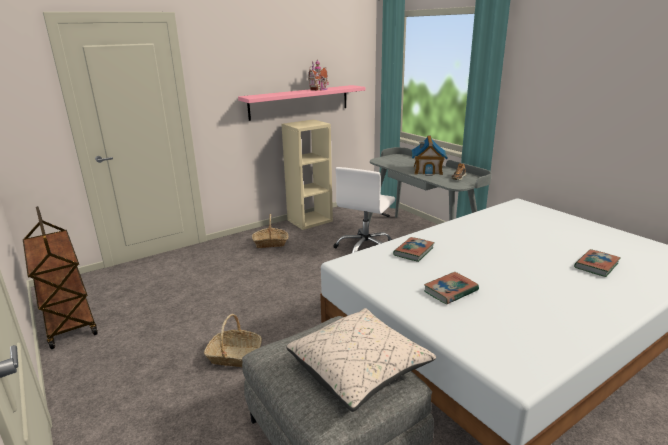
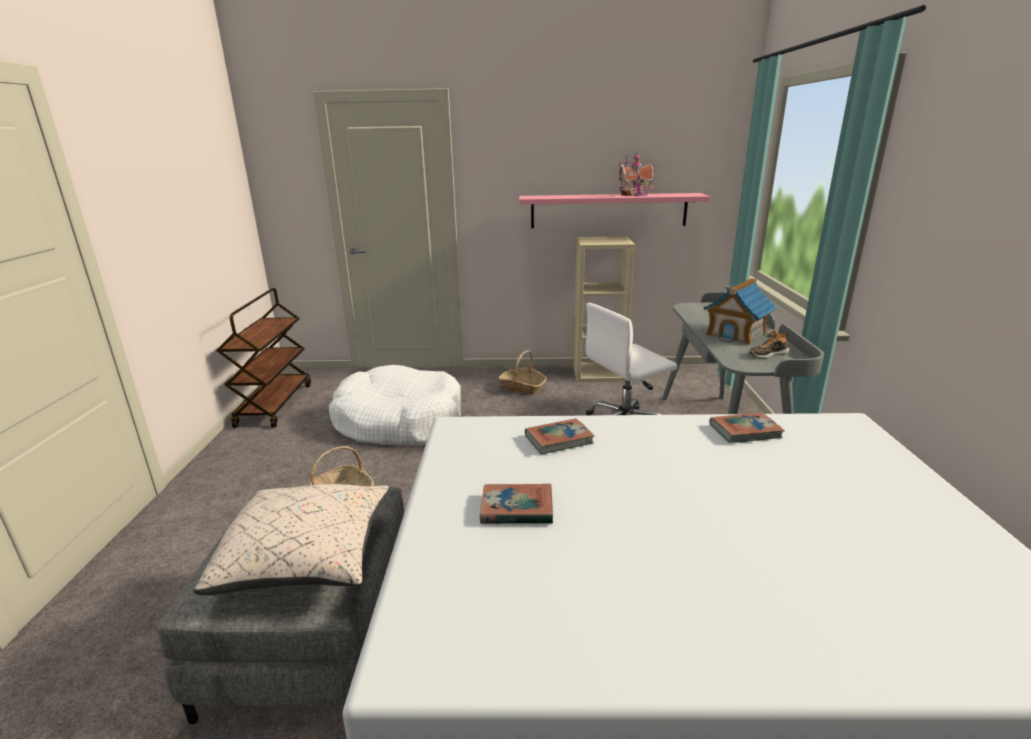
camera: 35 degrees right, 0 degrees up
book [574,249,620,277] -> book moved to [709,412,785,443]
none -> white dog bed [329,365,461,446]

